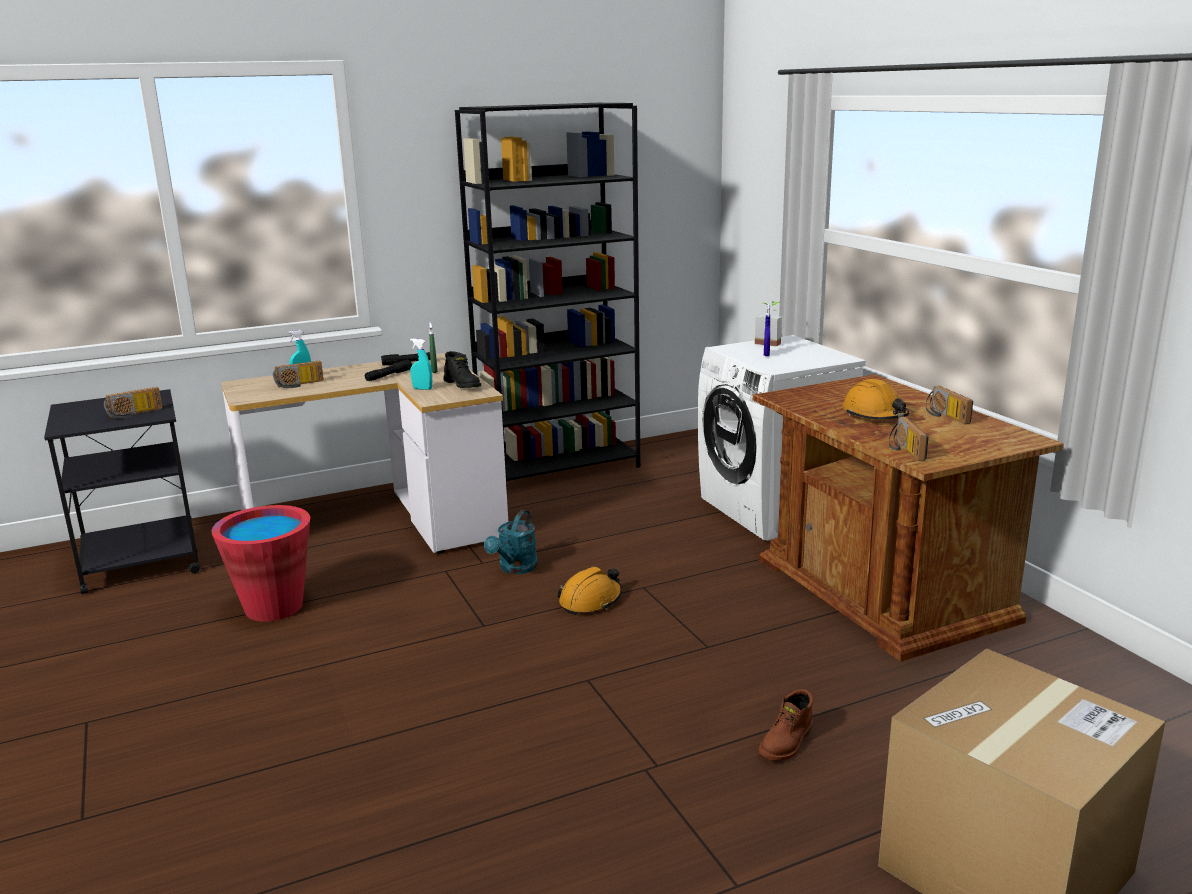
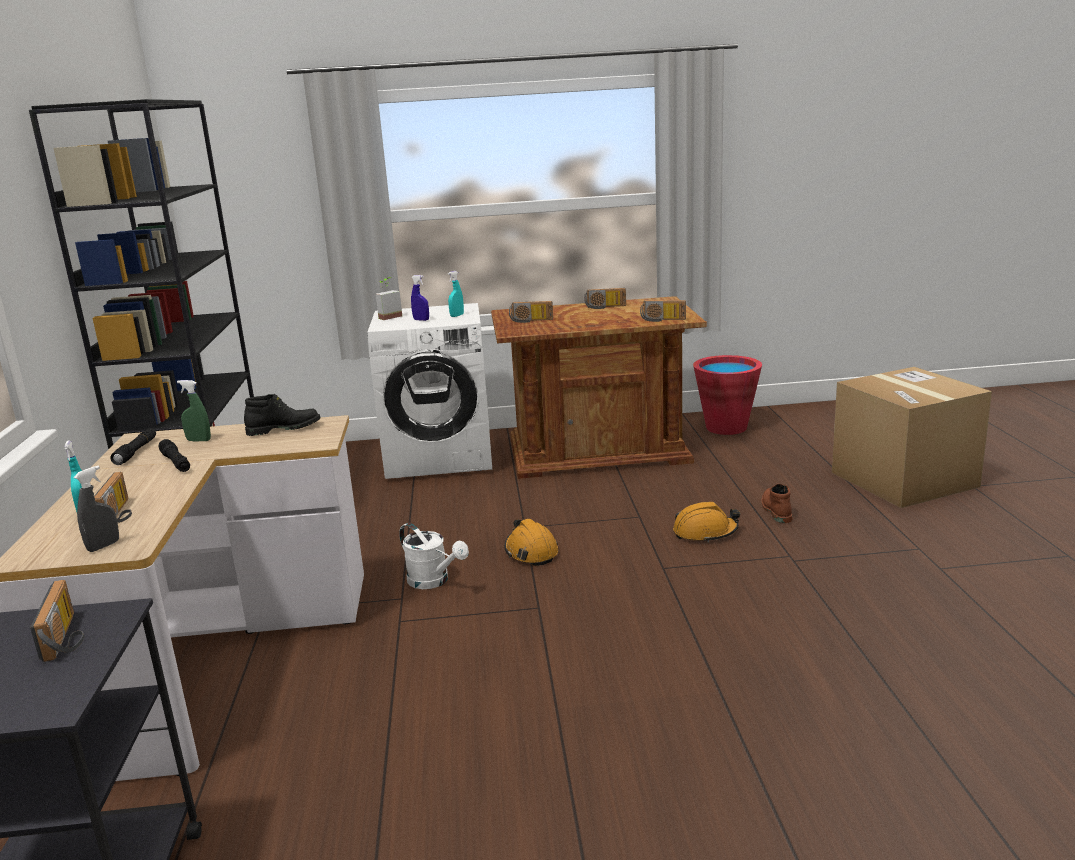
camera: 70 degrees left, 0 degrees up
red bucket [211,505,310,622] -> red bucket moved to [693,355,762,435]
turquoise spray bottle [410,338,432,390] -> turquoise spray bottle moved to [448,271,464,317]
turquoise watering can [484,510,538,574] -> white watering can [399,523,469,589]
brown boot [759,689,813,761] -> brown boot turned 150 degrees counterclockwise [762,484,793,523]
orange hard hat [842,379,909,419] -> orange hard hat moved to [673,502,740,543]
none -> grey spray bottle [74,466,119,552]
none -> radio [509,301,553,323]

